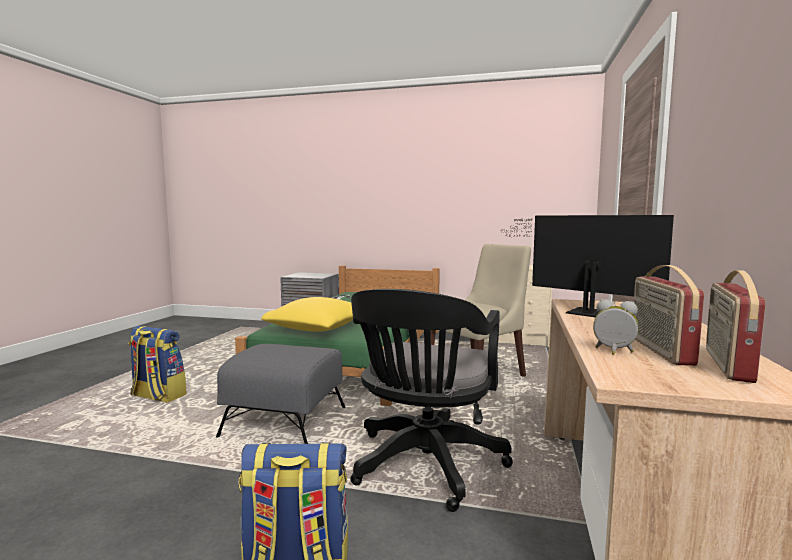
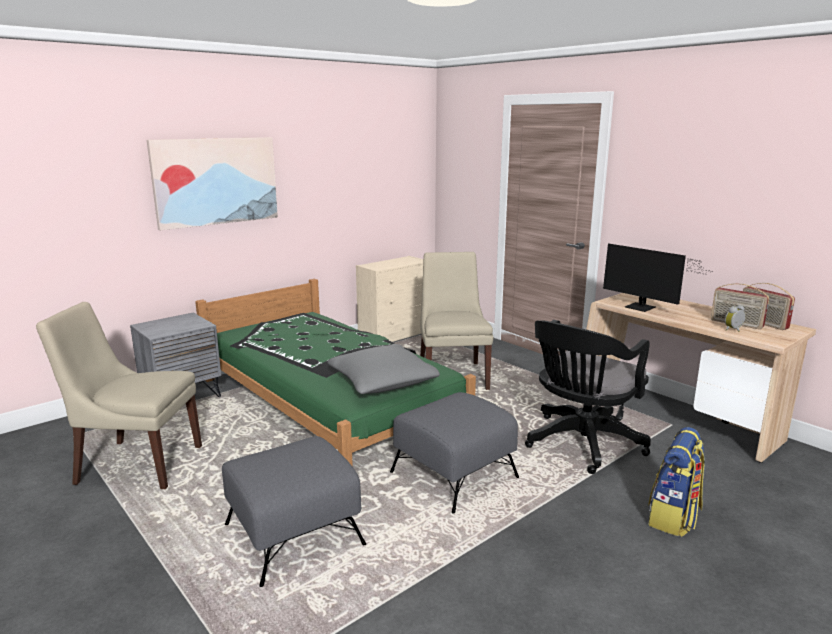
camera: 55 degrees left, 10 degrees up
backpack [129,326,187,403] -> grey ottoman [222,436,366,587]
yellow pillow [261,297,353,332] -> grey pillow [328,344,440,394]
black office chair [350,289,513,512] -> black office chair turned 75 degrees clockwise [525,320,651,474]
monitor [501,215,674,318] -> monitor turned 120 degrees counterclockwise [603,243,712,312]
none -> beige chair [36,302,202,489]
none -> picture [147,137,278,230]

